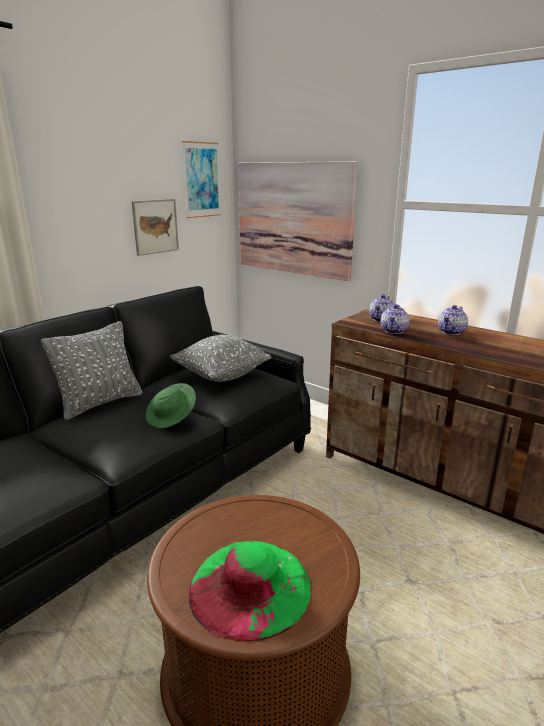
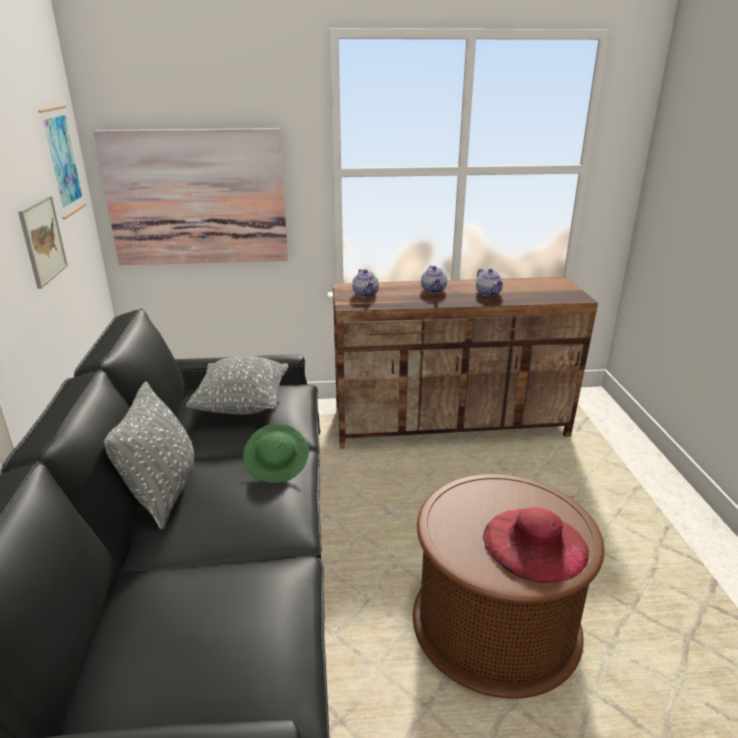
camera: 45 degrees left, 5 degrees up
green hat [189,541,311,642] -> red hat [483,507,589,583]
teapot [380,304,409,334] -> teapot moved to [476,268,504,296]

